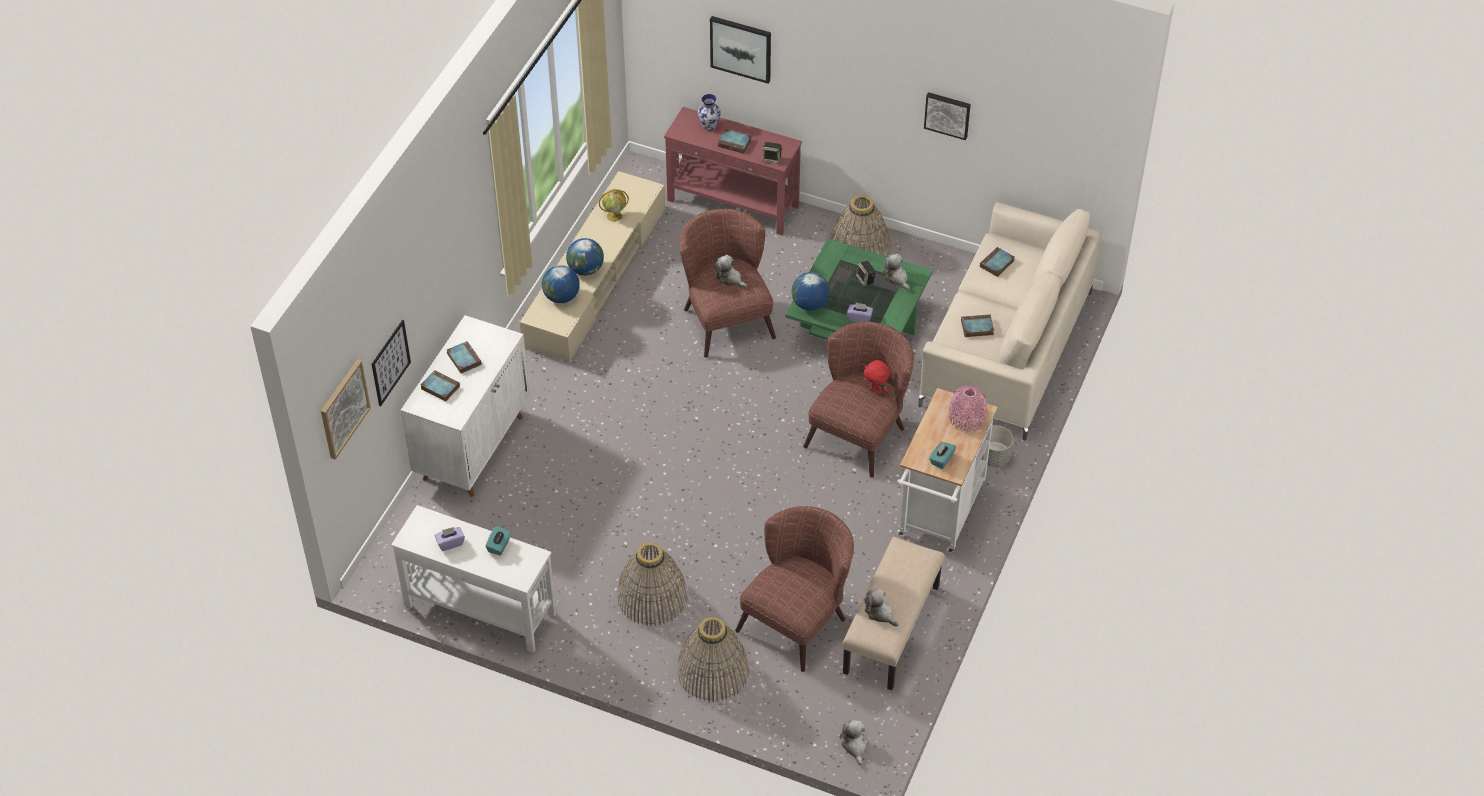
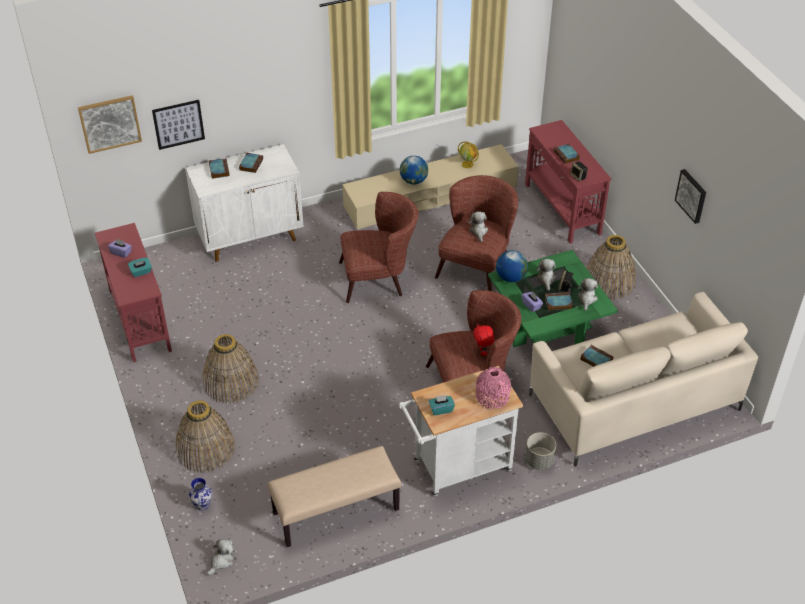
camera: 45 degrees right, 5 degrees down
white console table [391,505,556,653] -> red console table [95,223,172,362]
globe [542,265,580,303] -> none
vase [698,94,721,131] -> vase moved to [189,478,212,511]
picture [710,16,771,84] -> none
brown armchair [735,506,854,672] -> brown armchair moved to [339,192,419,303]
plush toy [864,588,899,627] -> plush toy moved to [536,259,556,291]
book [980,247,1014,277] -> book moved to [545,292,573,310]

